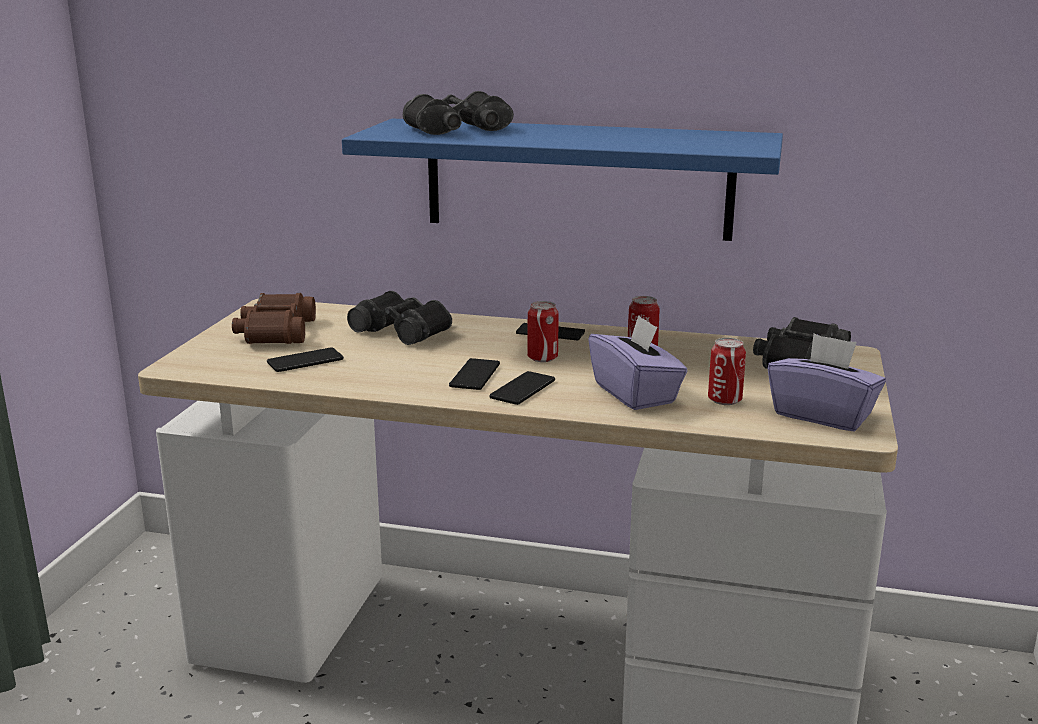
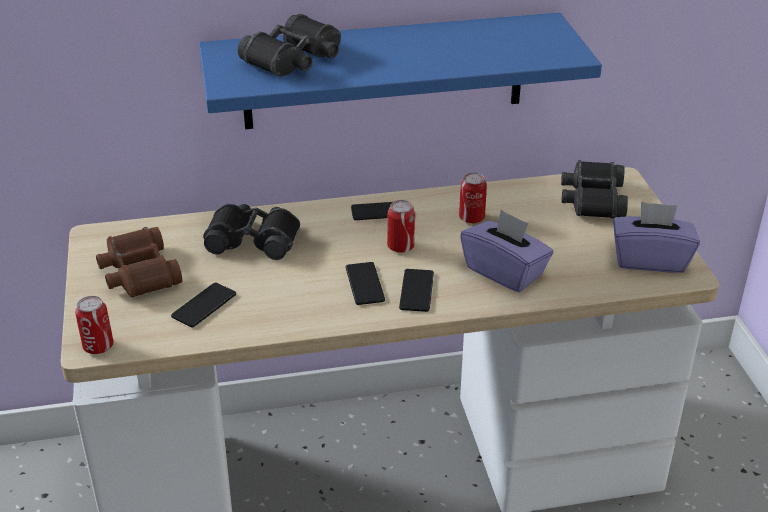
camera: 25 degrees left, 15 degrees up
can [708,338,746,405] -> can moved to [75,296,114,354]

